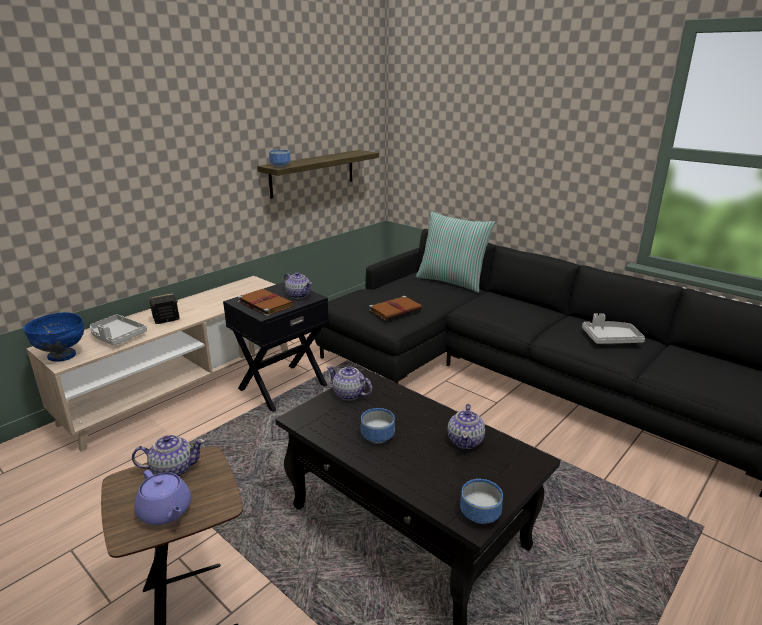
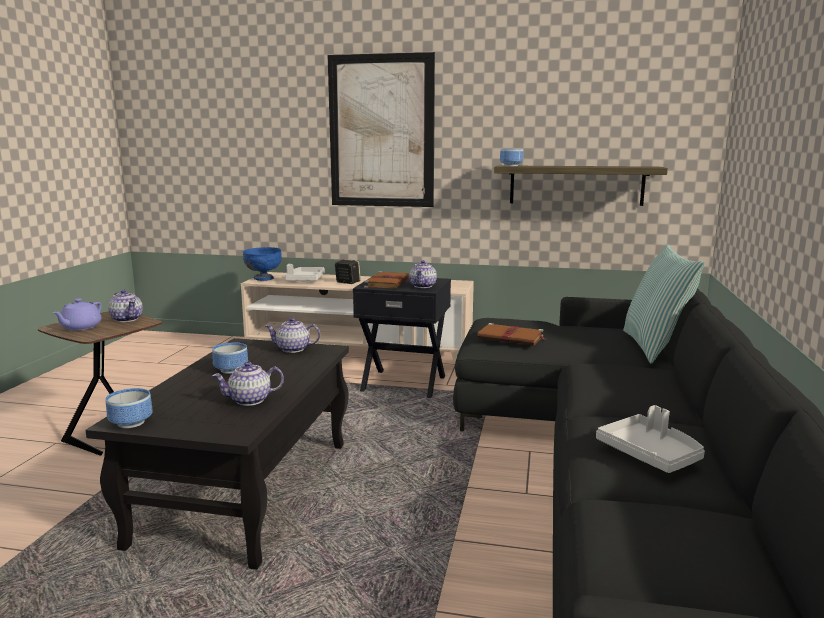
camera: 60 degrees right, 10 degrees down
teapot [327,366,372,401] -> teapot turned 90 degrees counterclockwise [265,318,320,353]
none -> picture [328,52,435,207]

